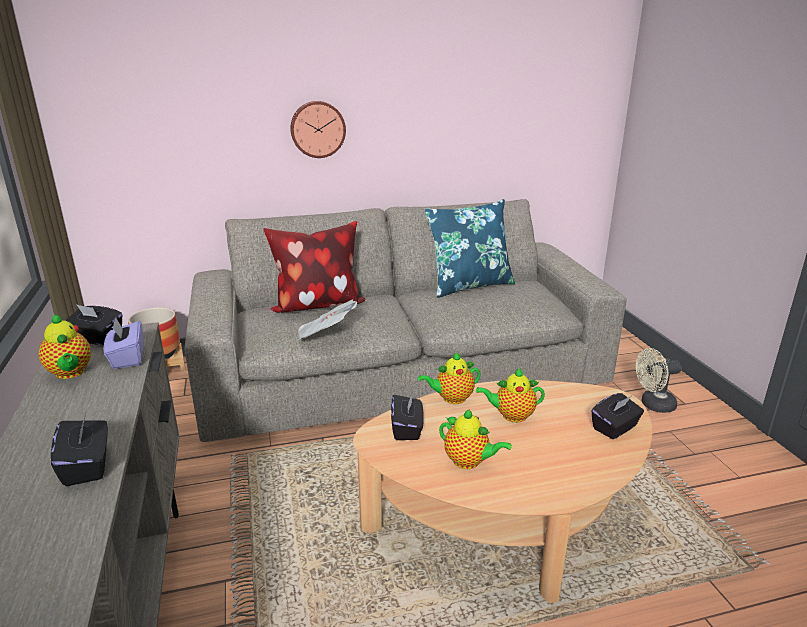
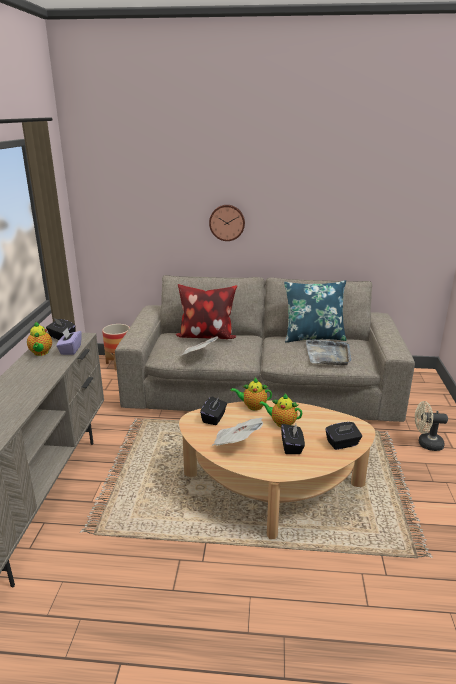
camera: 20 degrees right, 0 degrees up
black tissue box [51,414,108,486] -> black tissue box moved to [281,424,305,454]
teapot [439,409,512,469] -> newspaper [212,418,263,446]
none -> grey tray [306,339,351,365]

